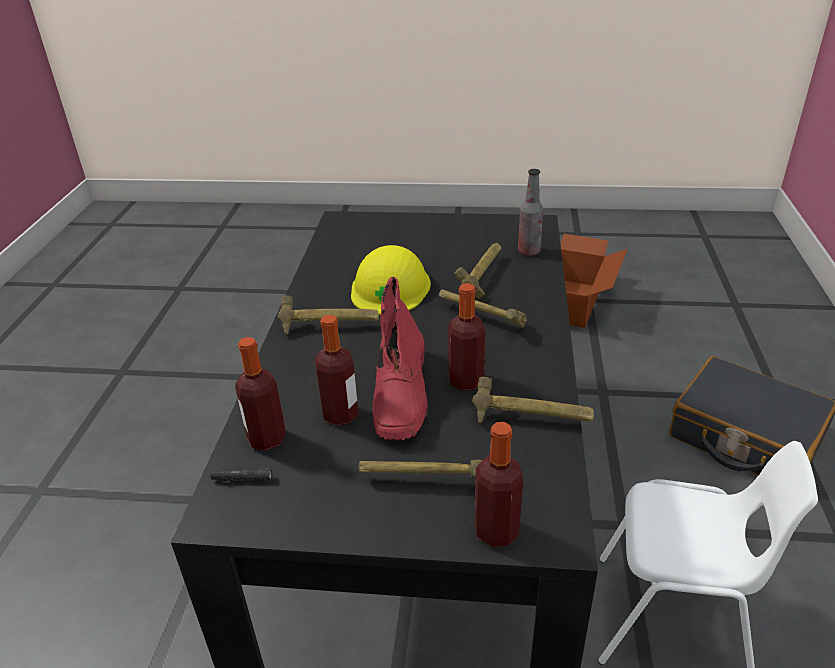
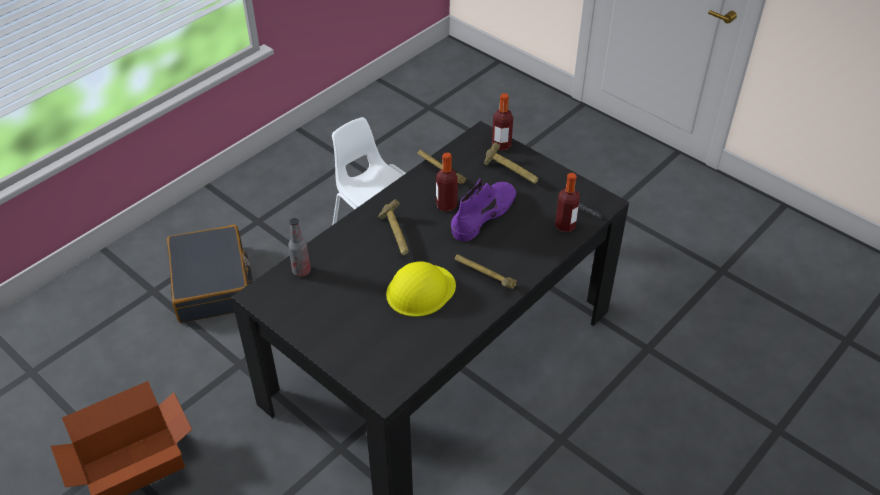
camera: 145 degrees left, 10 degrees up
bottle [315,315,359,426] -> none
red boot [373,277,428,440] -> purple boot [451,178,516,241]
hammer [454,243,501,299] -> none

